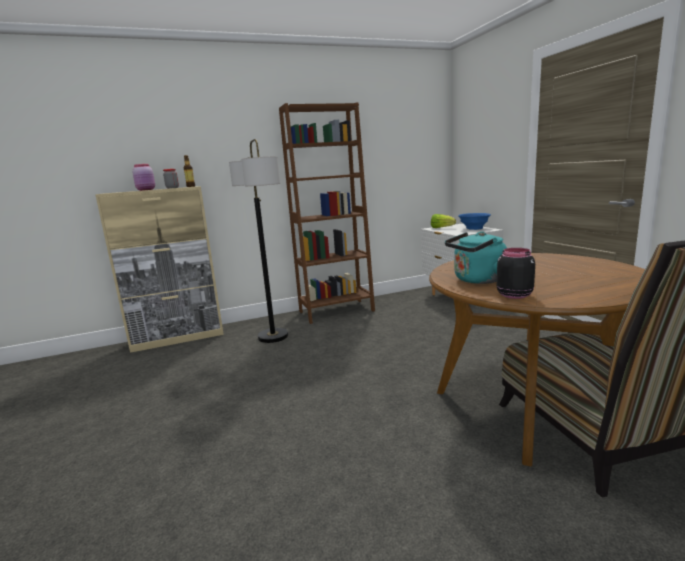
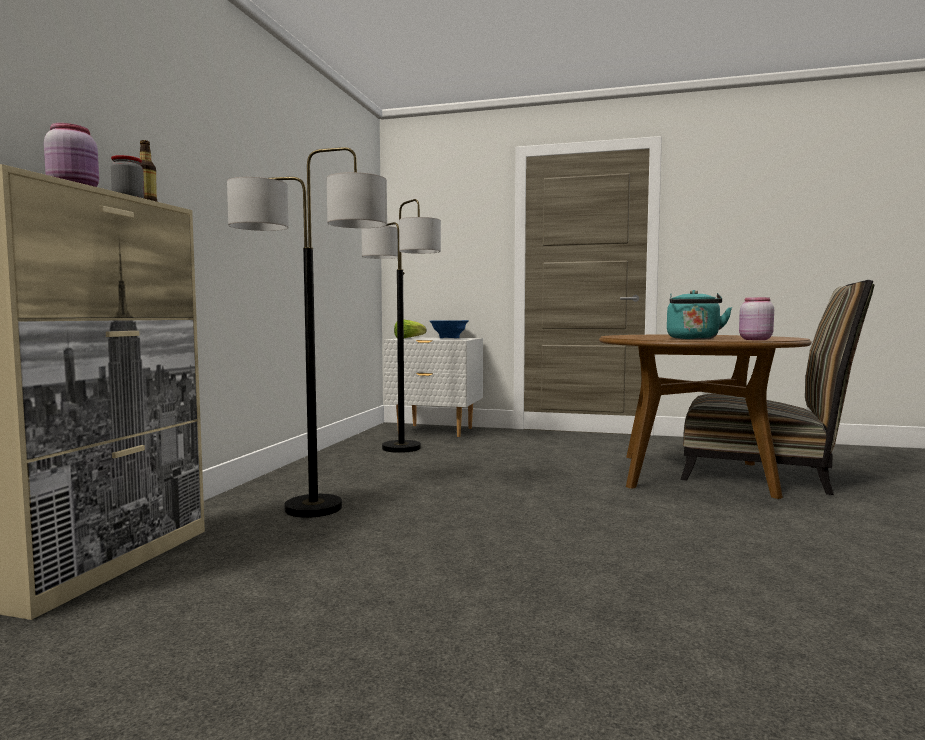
camera: 55 degrees left, 10 degrees down
brown bookcase [279,102,375,324] -> none
black jar [497,248,535,299] -> pink jar [739,297,774,340]
none -> floor lamp [361,199,441,453]

